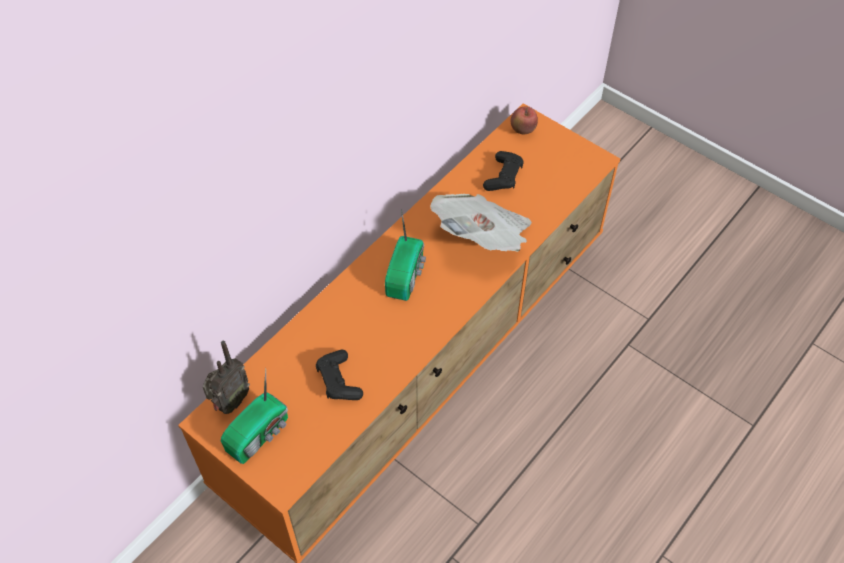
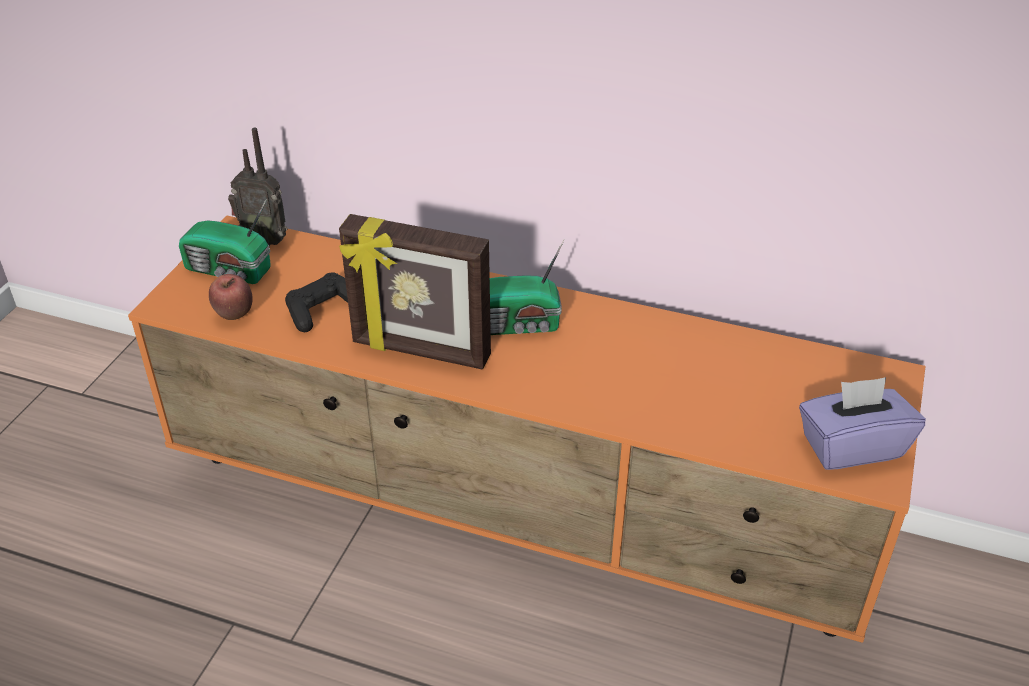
camera: 70 degrees right, 15 degrees down
newspaper [430,194,531,252] -> none
black game controller [483,151,524,191] -> none
apple [511,107,538,135] -> apple moved to [209,274,253,320]
none -> picture frame [339,214,491,369]
none -> purple tissue box [799,377,926,470]

